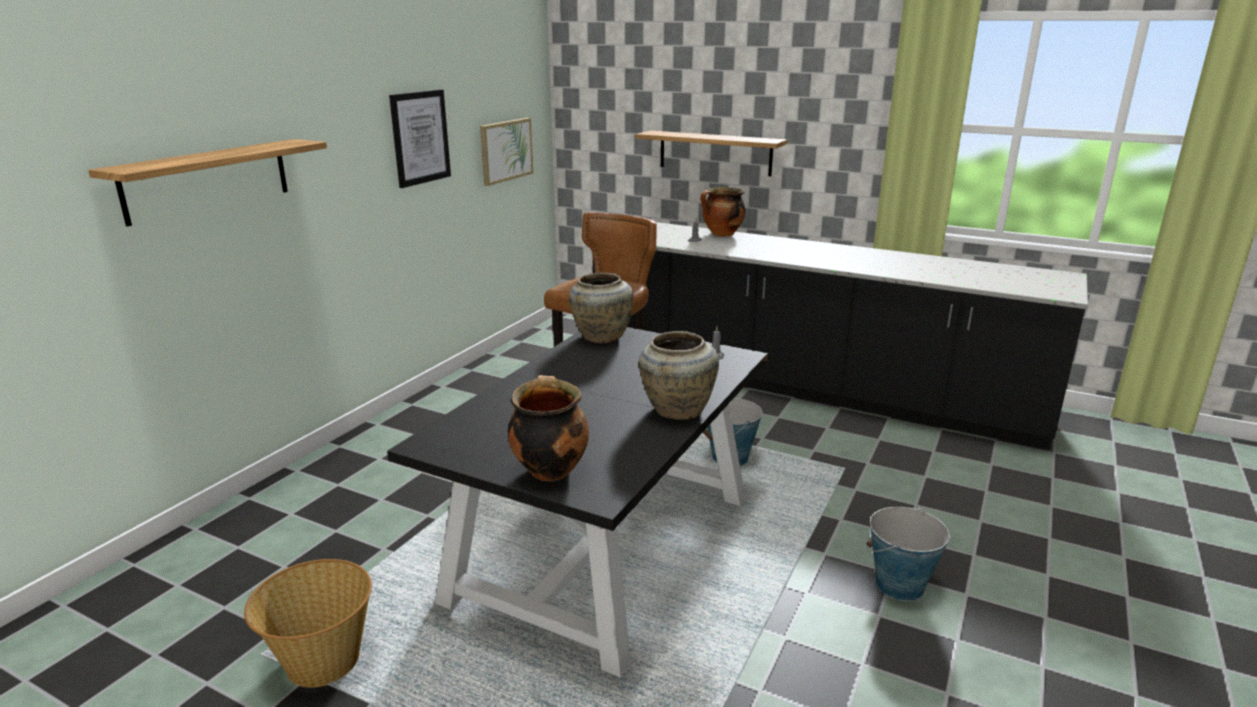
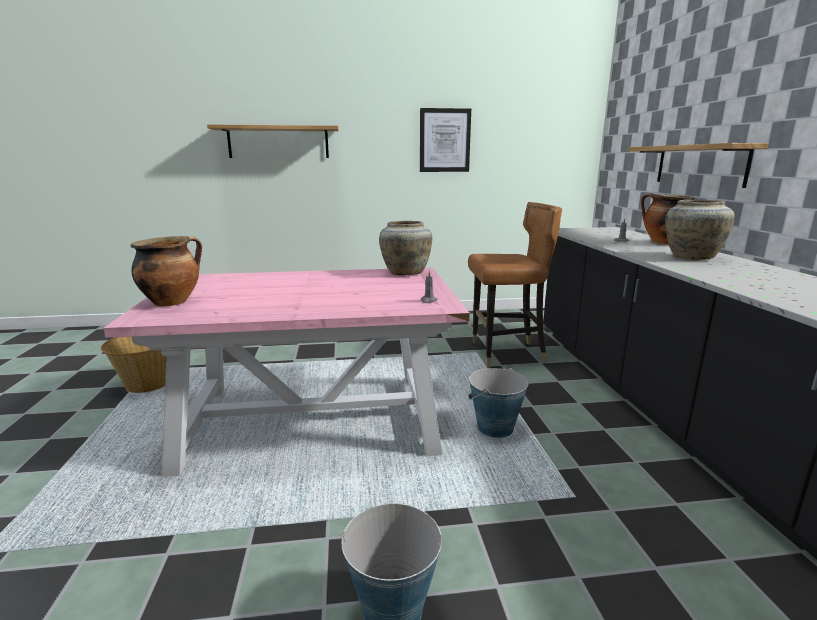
camera: 55 degrees right, 5 degrees down
black dining table [387,327,768,677] -> pink dining table [103,268,470,477]
picture [480,118,533,186] -> none
beige vase [639,331,719,420] -> beige vase moved to [665,200,735,260]

